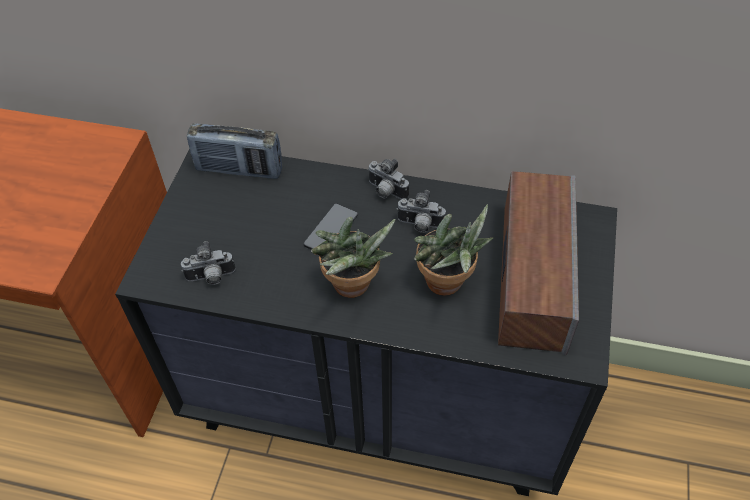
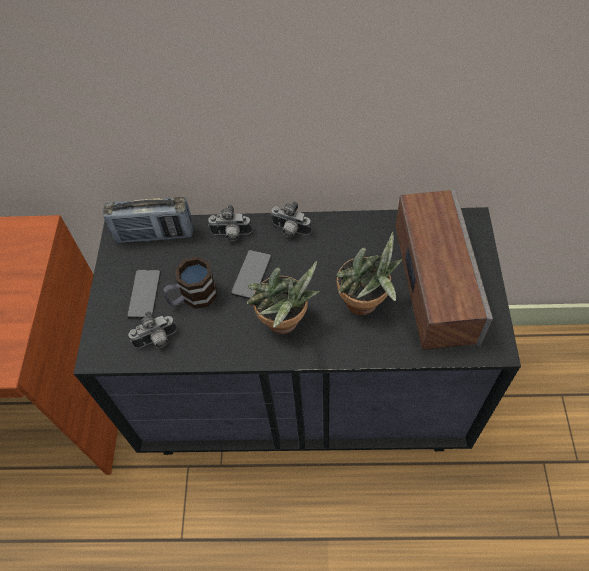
camera: 10 degrees left, 5 degrees up
camera [397,190,446,233] -> camera moved to [208,205,252,241]
none -> phone [127,270,161,318]
none -> mug [163,256,217,309]

